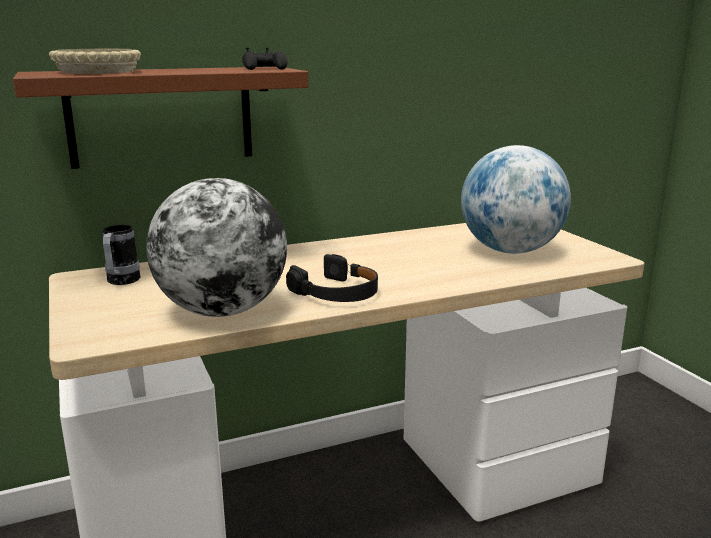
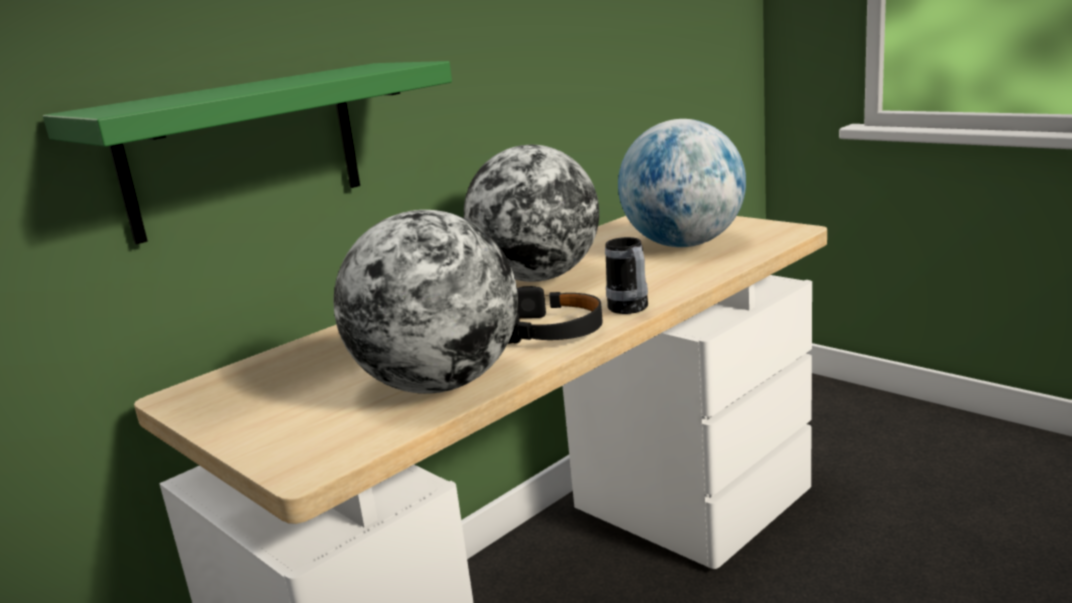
camera: 20 degrees left, 0 degrees up
brown shelf [13,67,309,169] -> green shelf [43,61,452,244]
beige bowl [49,49,141,74] -> none
mug [103,225,140,285] -> mug moved to [605,237,648,314]
black game controller [242,47,288,70] -> none
none -> globe [464,145,599,282]

